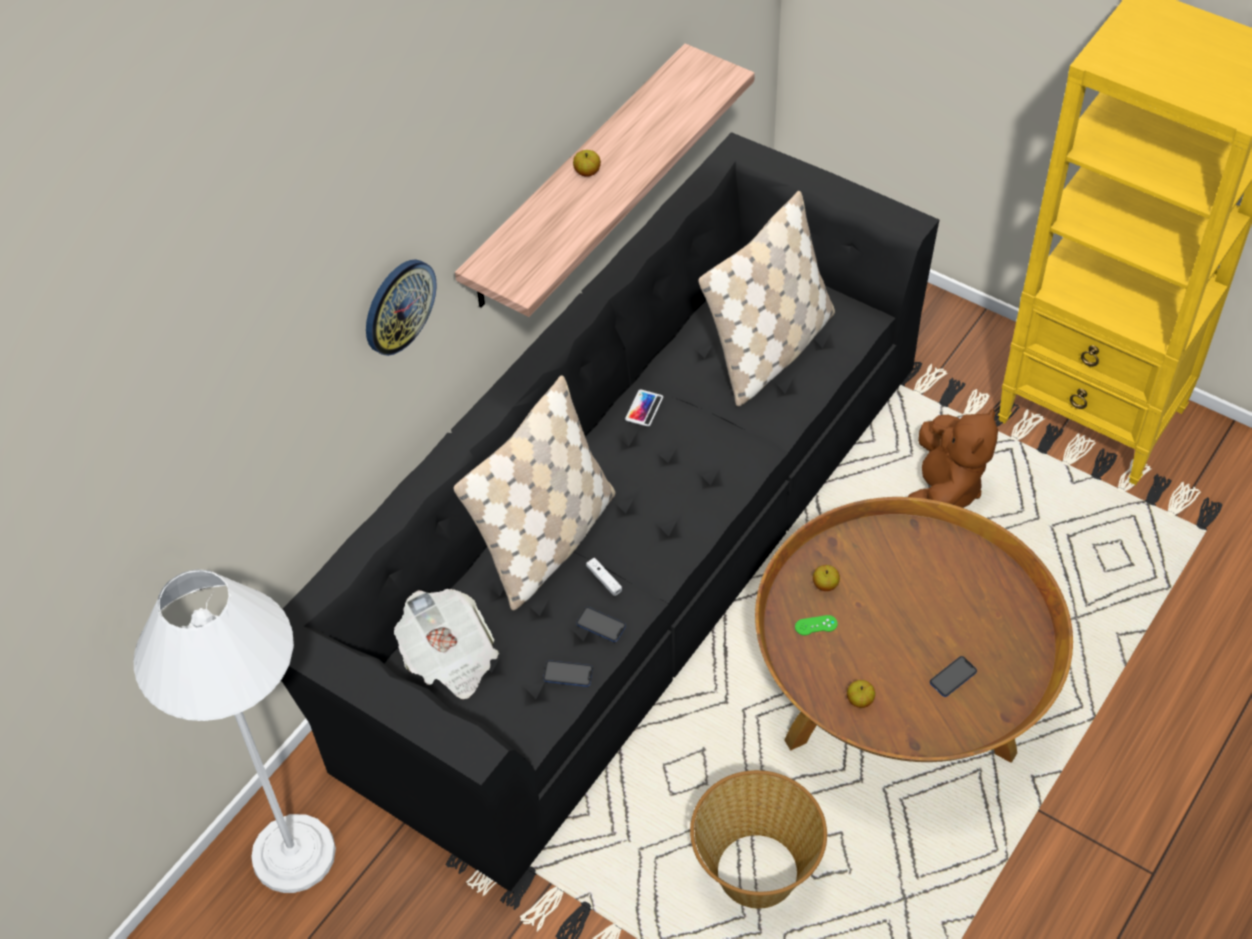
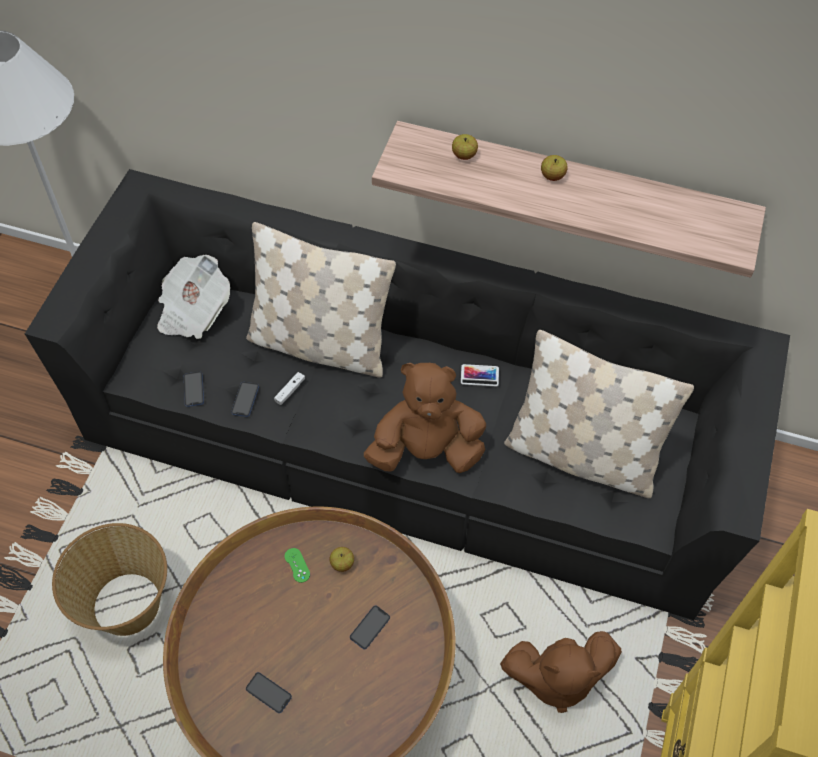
camera: 70 degrees right, 5 degrees up
wall clock [366,259,437,356] -> none
apple [847,680,875,708] -> apple moved to [452,134,478,160]
none -> phone [350,606,390,649]
none -> brown plush toy [364,363,486,473]

